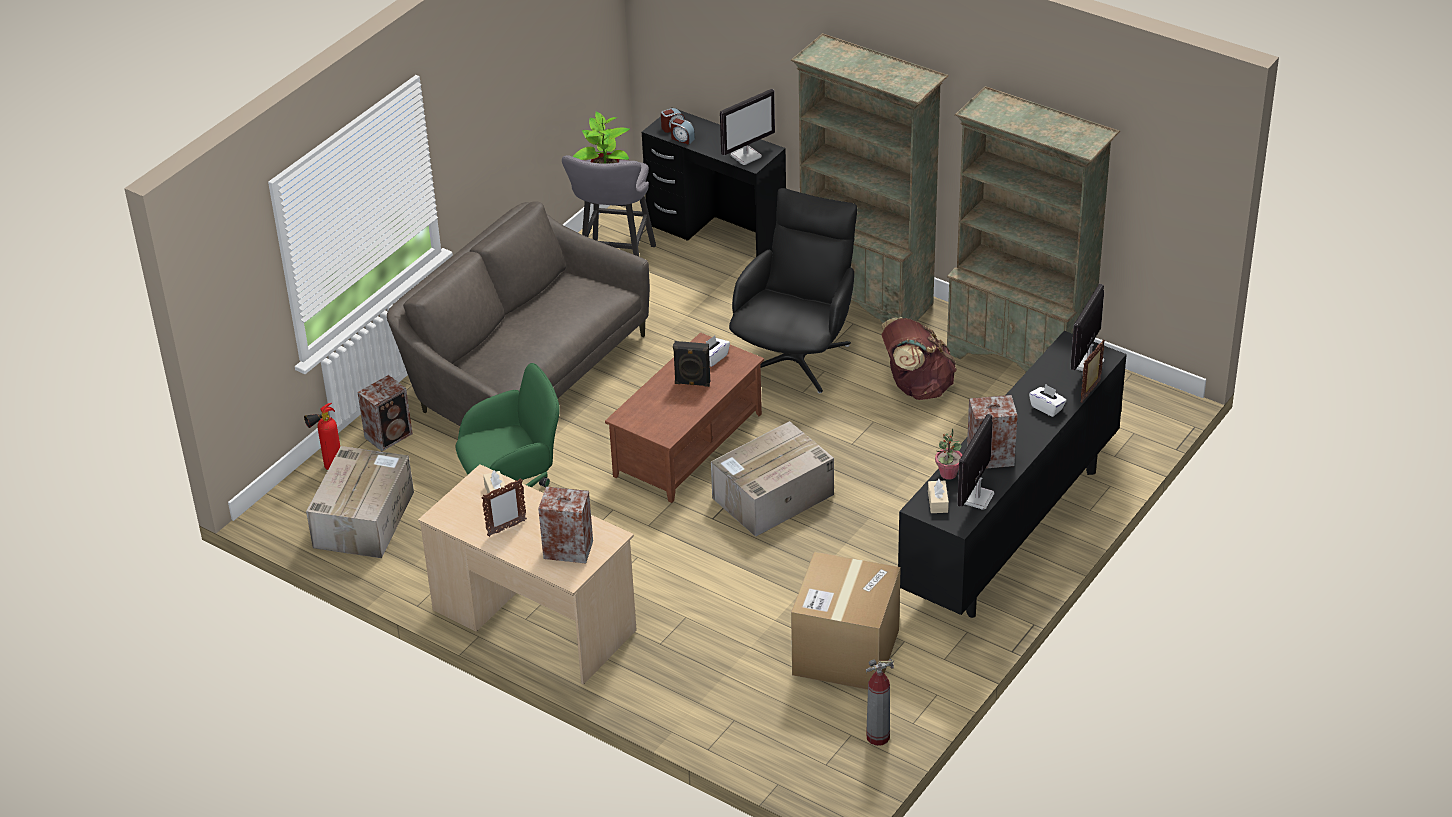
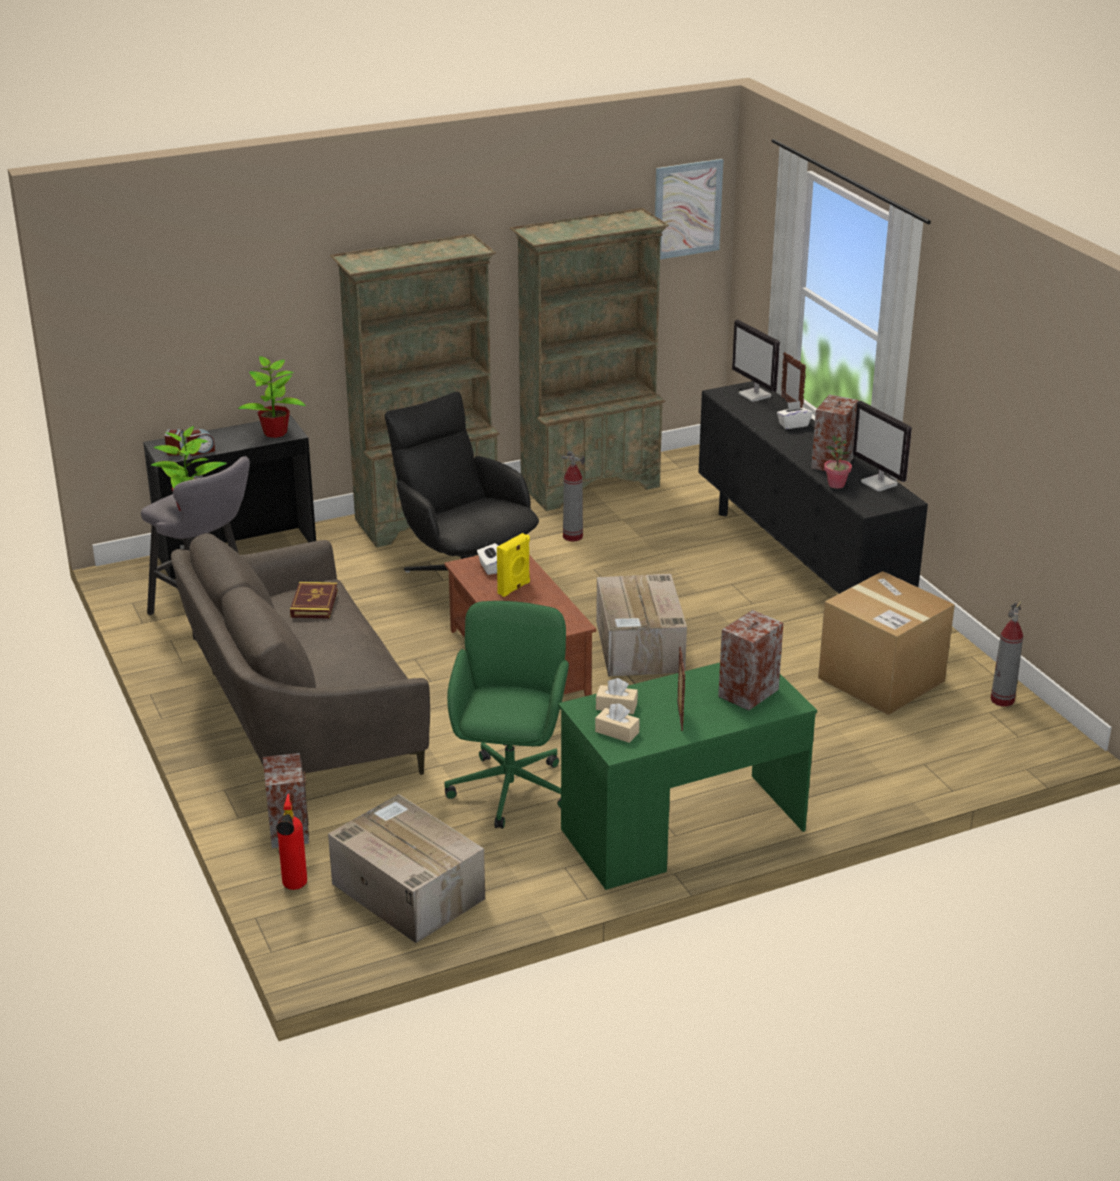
camera: 60 degrees left, 10 degrees down
beige desk [418,464,636,685] -> green desk [558,663,817,890]
black speaker [673,341,710,387] -> yellow speaker [497,533,530,597]
monitor [720,89,775,165] -> potted plant [238,356,306,438]
brown backpack [881,317,957,400] -> fire extinguisher [561,451,585,542]
beige tissue box [928,479,949,513] -> beige tissue box moved to [595,703,640,743]
none -> book [290,582,338,618]
none -> picture [655,159,724,259]

